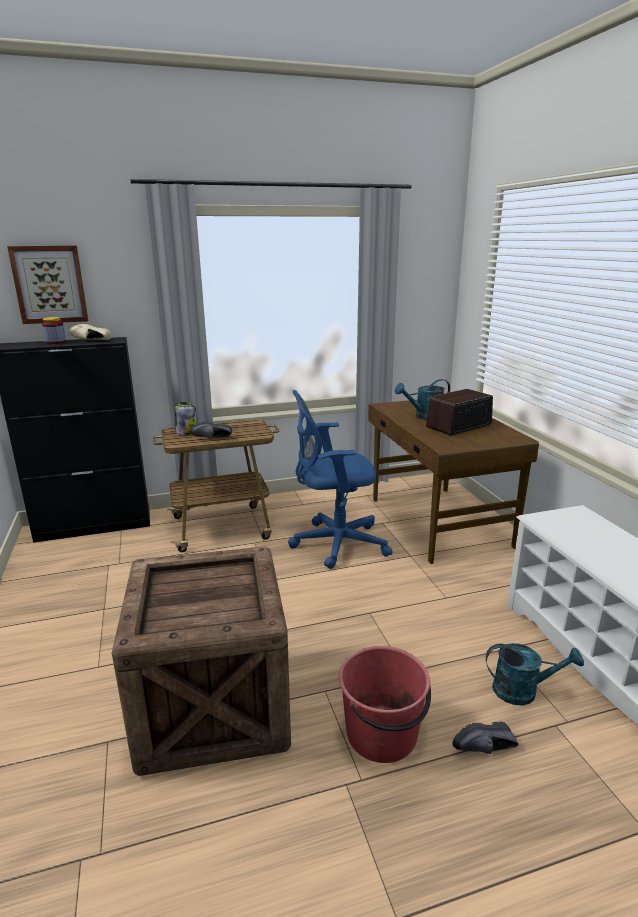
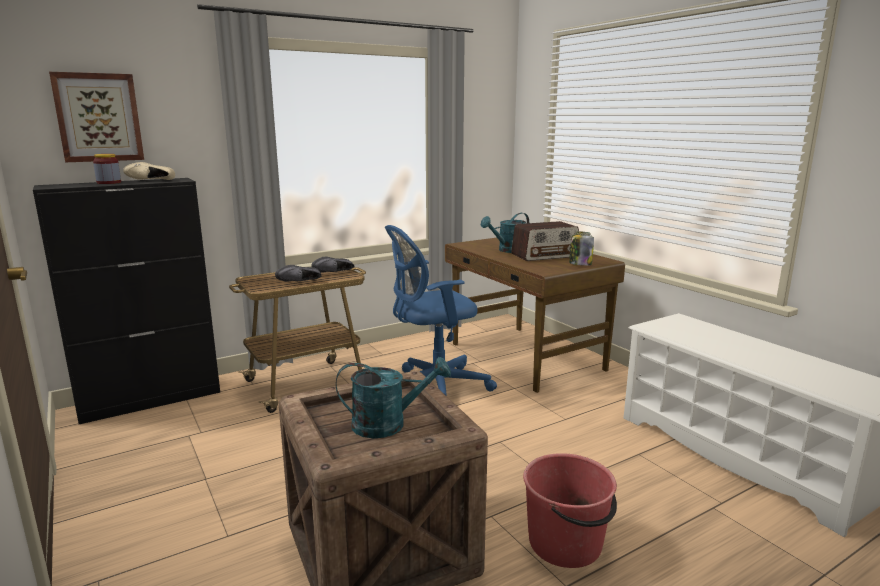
camera: 15 degrees left, 5 degrees down
jar [175,402,196,435] -> jar moved to [569,232,594,266]
radio [426,389,493,436] -> radio turned 150 degrees counterclockwise [511,221,579,261]
black shoe [452,721,518,754] -> black shoe moved to [311,257,355,272]
turquoise watering can [486,643,584,705] -> turquoise watering can moved to [336,357,451,438]

